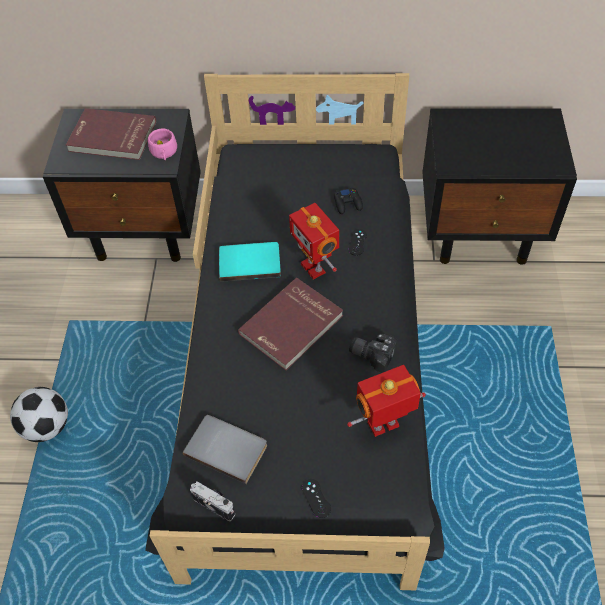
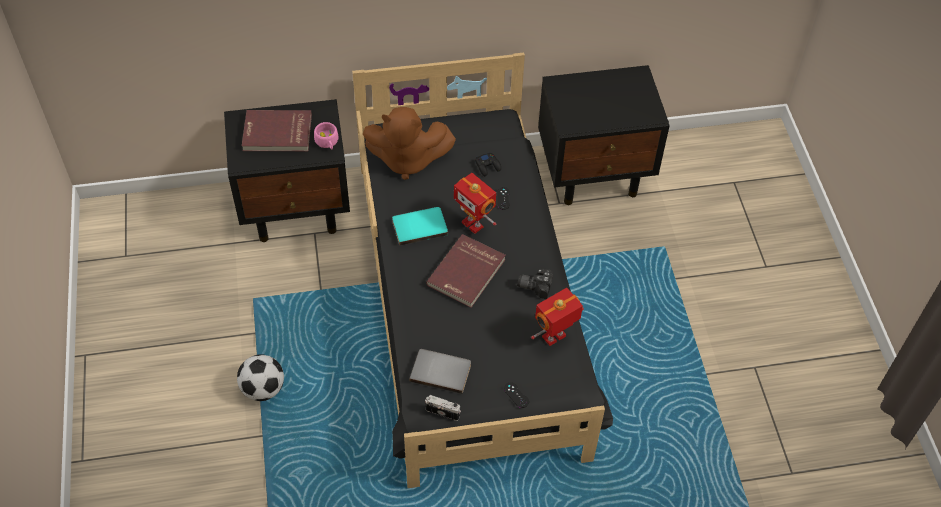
camera: 15 degrees left, 0 degrees up
none -> brown plush toy [363,107,456,180]

